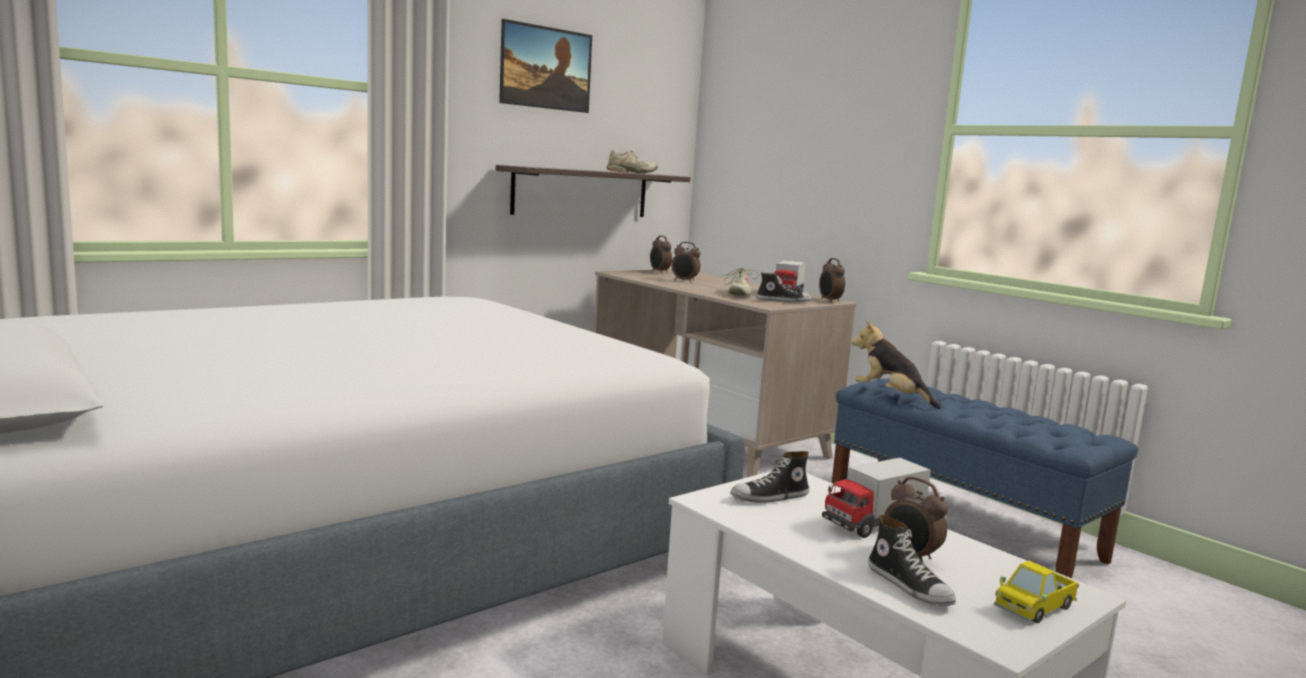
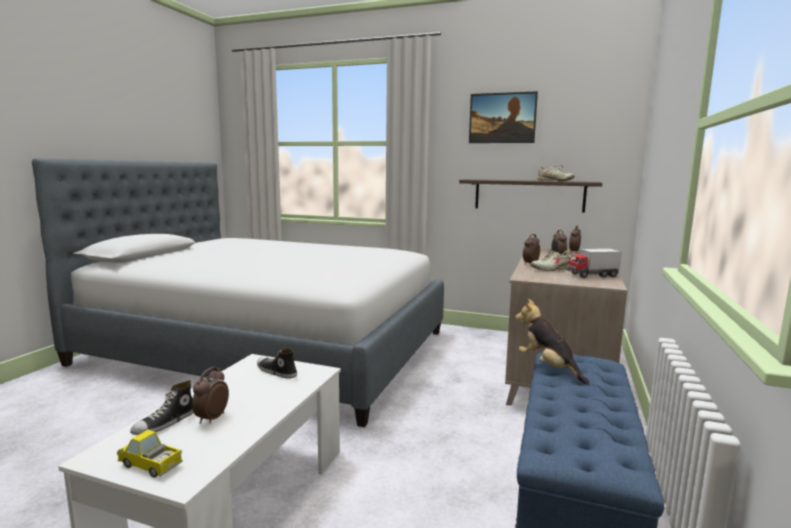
camera: 60 degrees right, 0 degrees up
shoe [756,272,812,302] -> none
alarm clock [819,258,845,302] -> alarm clock moved to [523,234,540,265]
toy truck [822,458,931,538] -> none
plush toy [852,320,942,409] -> plush toy turned 45 degrees counterclockwise [515,299,589,384]

